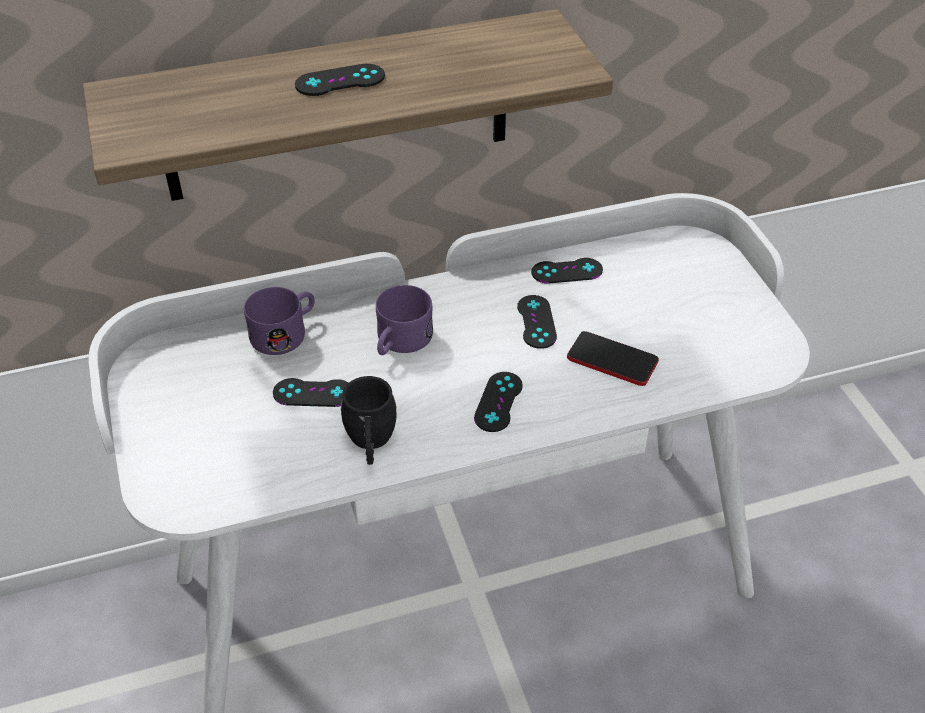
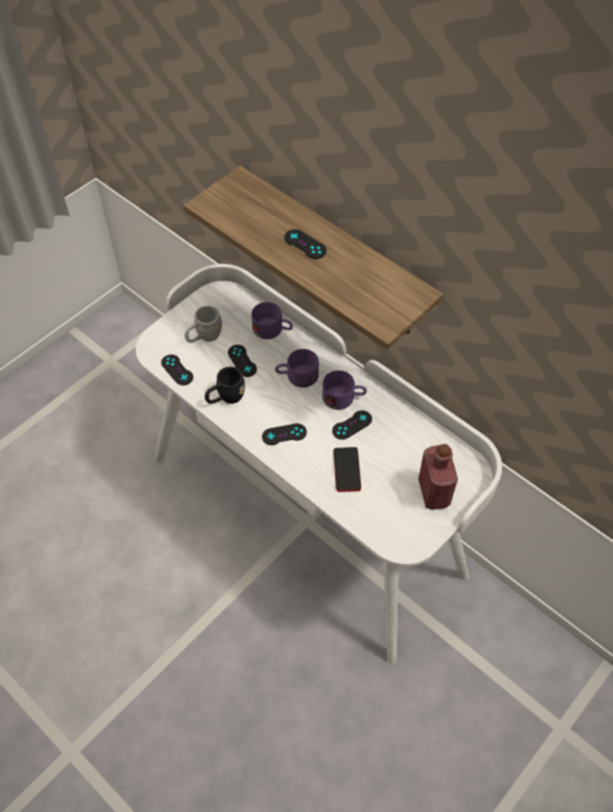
camera: 60 degrees right, 10 degrees up
black game controller [531,258,603,283] -> black game controller moved to [161,354,193,385]
none -> grey mug [185,305,222,343]
none -> purple mug [322,370,367,410]
none -> red bottle [418,444,458,510]

